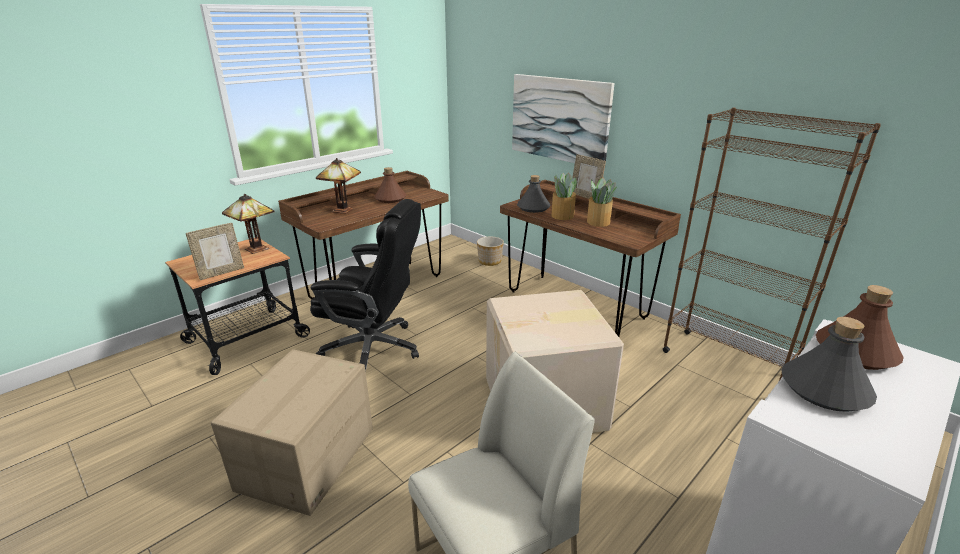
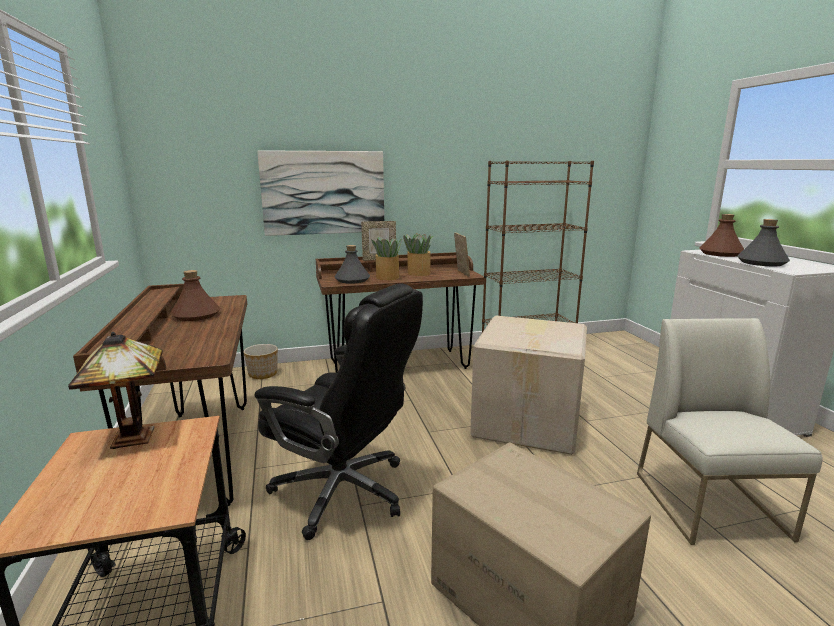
camera: 60 degrees left, 10 degrees down
picture frame [186,223,244,280] -> picture frame moved to [454,232,470,277]
black office chair [310,199,421,372] -> black office chair turned 75 degrees clockwise [255,283,423,540]
table lamp [316,158,361,214] -> none

